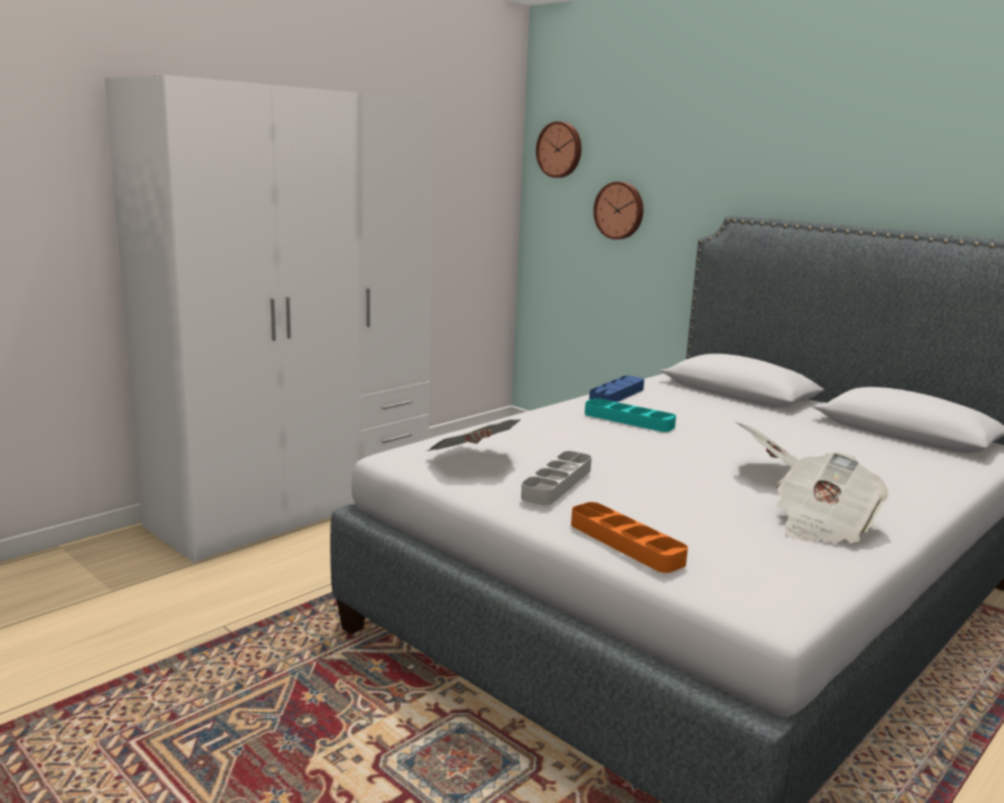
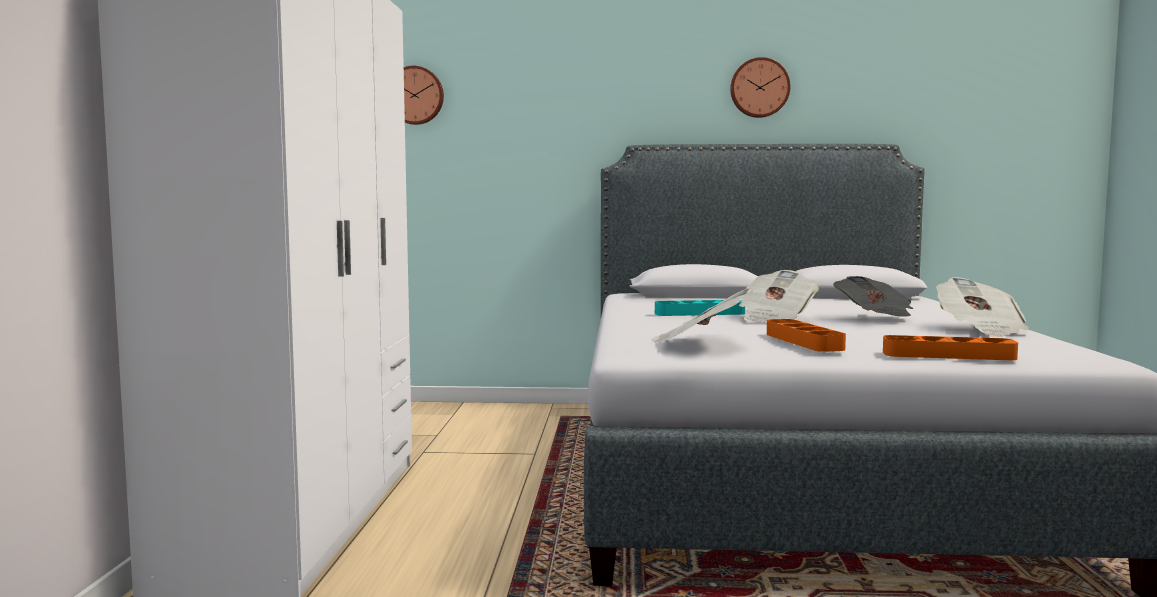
camera: 40 degrees left, 10 degrees down
grey tray [521,451,592,505] -> orange tray [767,319,846,352]
blue tray [589,376,644,402] -> none
wall clock [593,182,643,240] -> wall clock moved to [730,57,790,118]
none -> newspaper [739,270,819,323]

